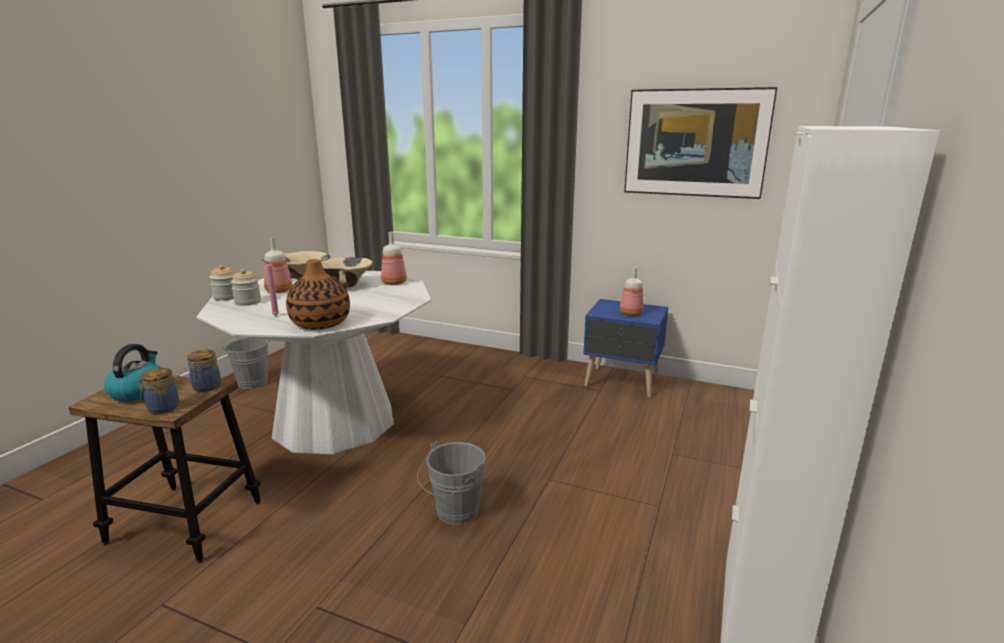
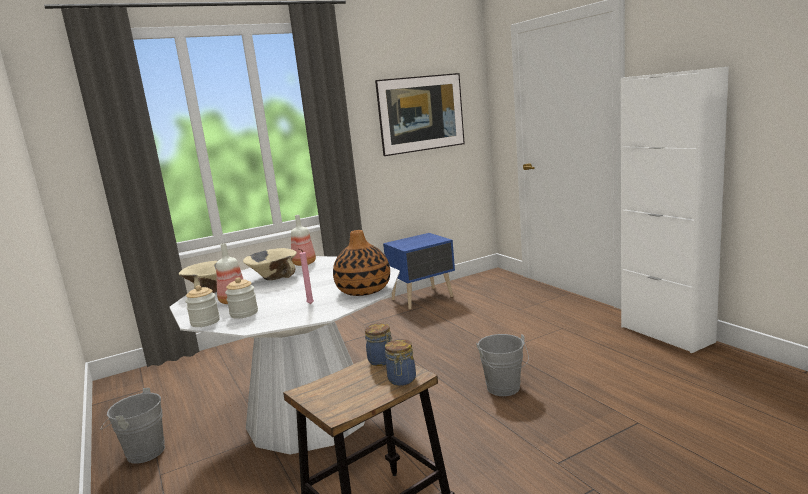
camera: 50 degrees left, 5 degrees down
kettle [104,344,161,402] -> none
bottle [620,267,643,316] -> none

